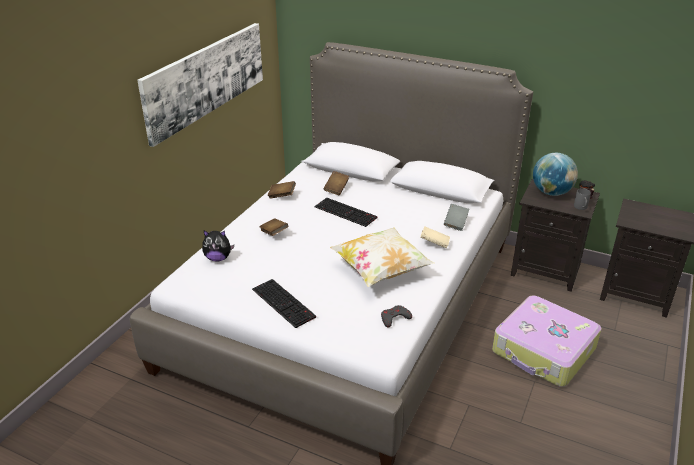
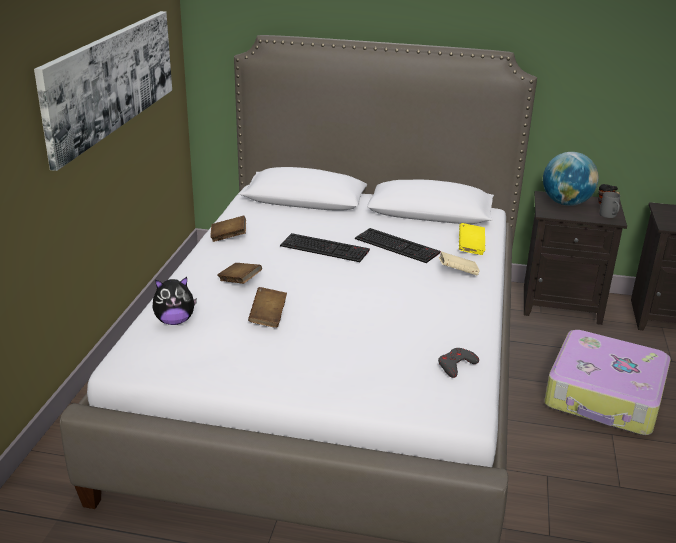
camera: 15 degrees left, 5 degrees down
keyboard [252,279,316,328] -> keyboard moved to [355,228,441,263]
brown book [323,171,349,195] -> brown book moved to [248,287,287,328]
pillow [330,227,434,287] -> none
grey book [444,204,469,231] -> yellow book [459,223,485,255]

